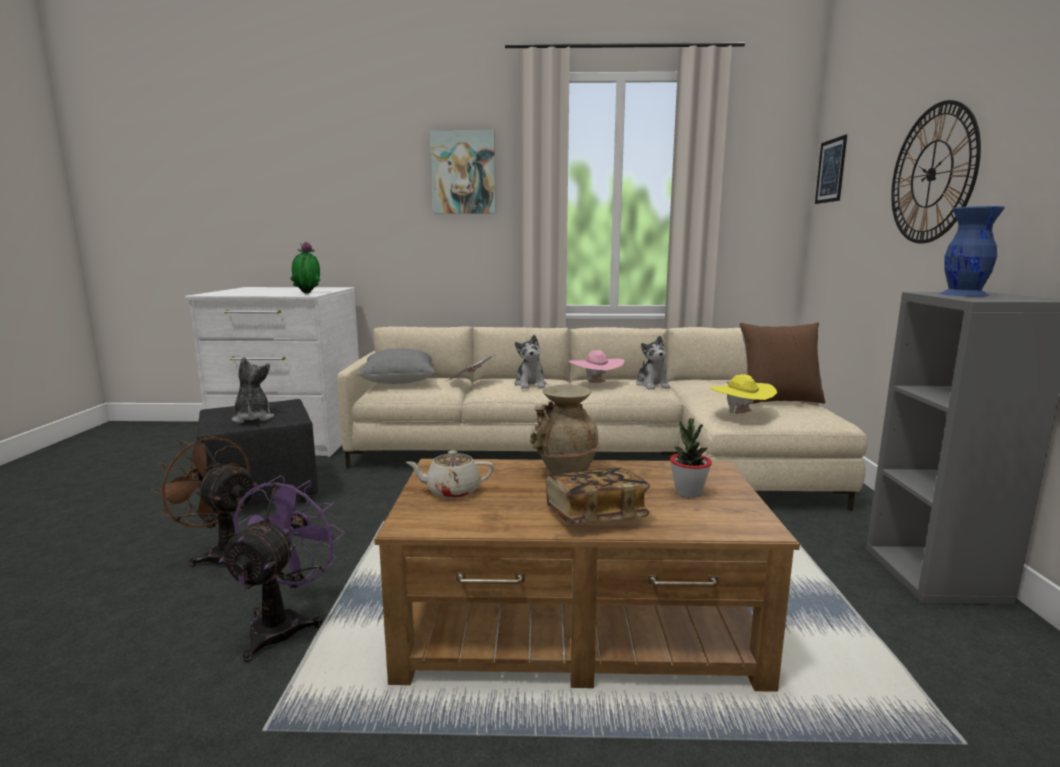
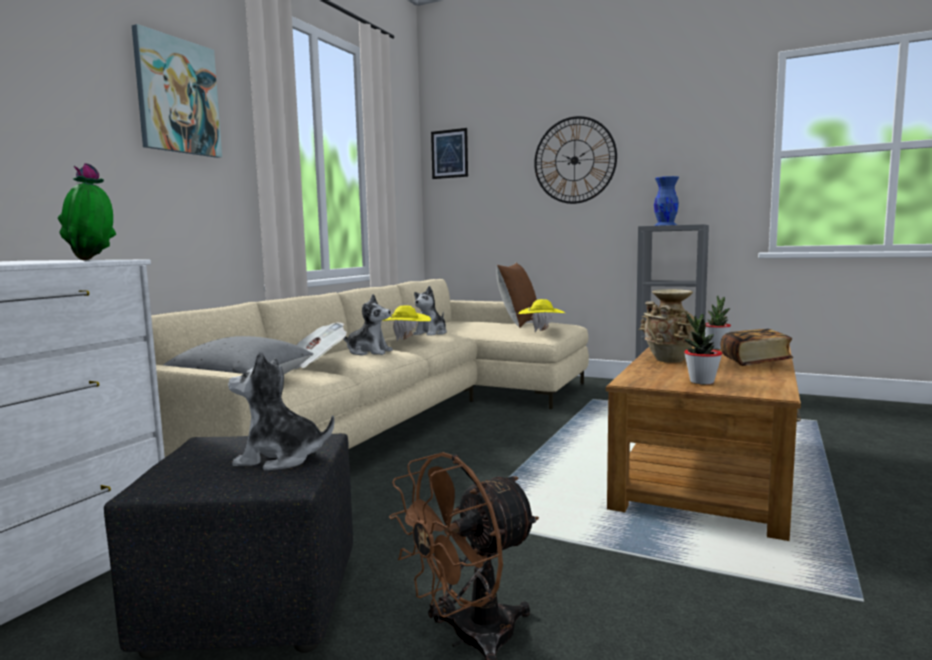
camera: 65 degrees left, 5 degrees down
purple fan [218,475,345,662] -> none
beige teapot [405,450,494,499] -> potted plant [684,313,722,385]
pink hat [569,350,625,383] -> yellow hat [382,305,431,341]
plush toy [636,336,670,390] -> plush toy turned 105 degrees clockwise [413,286,447,335]

